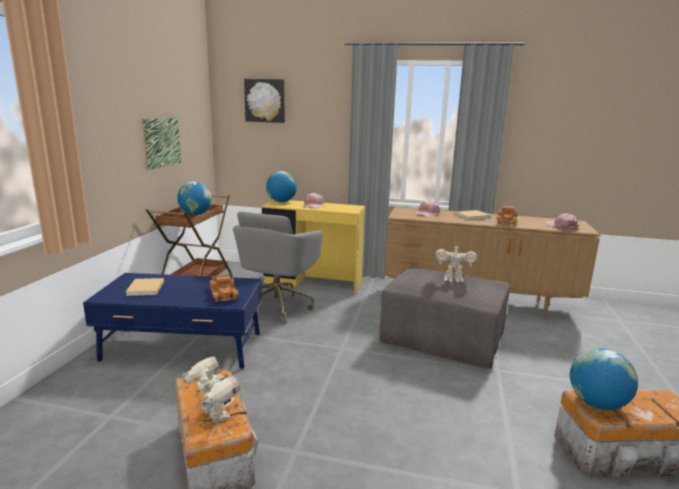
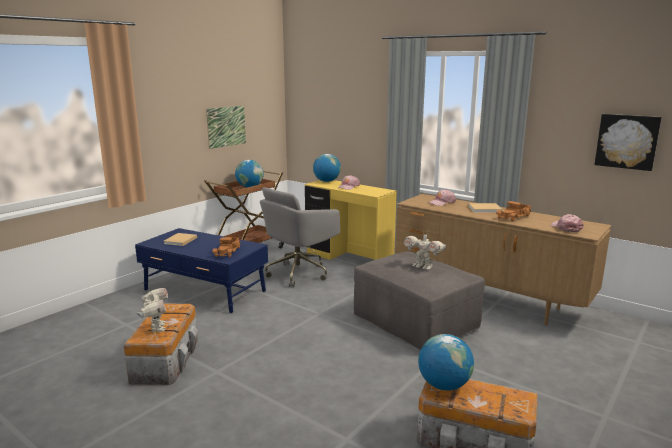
camera: 25 degrees right, 0 degrees up
picture [244,79,285,123] -> picture moved to [594,114,662,171]

